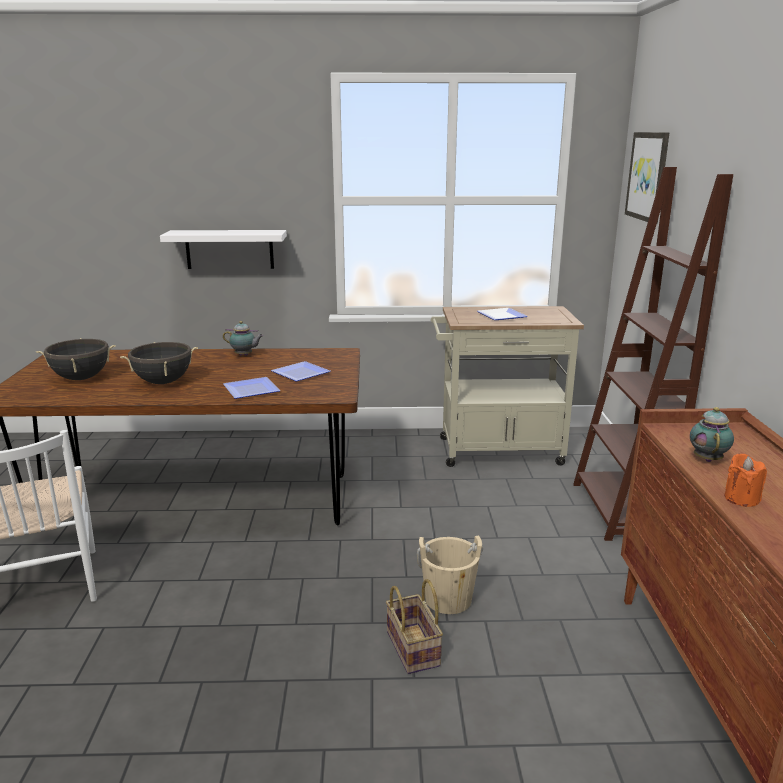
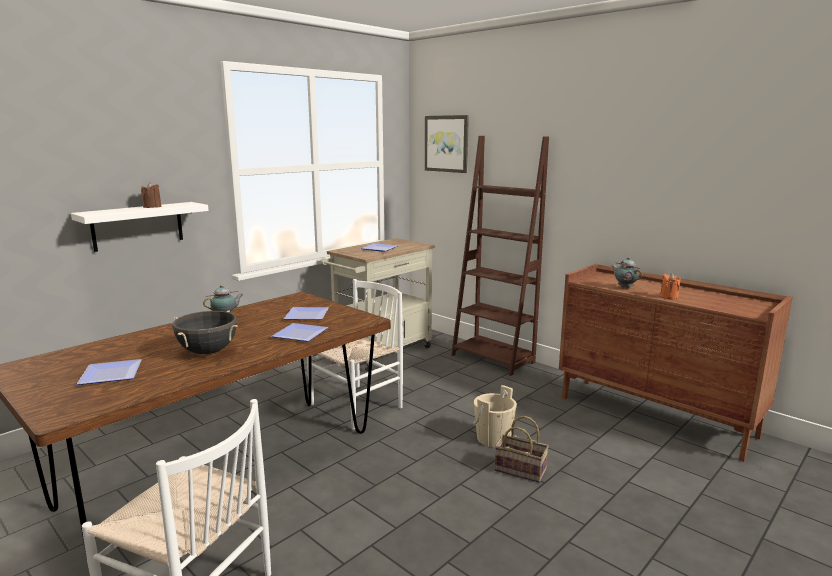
camera: 45 degrees left, 5 degrees down
black cooking pot [36,338,116,380] -> plate [77,359,142,385]
none -> brown candle [141,182,161,208]
none -> white chair [307,279,403,430]

